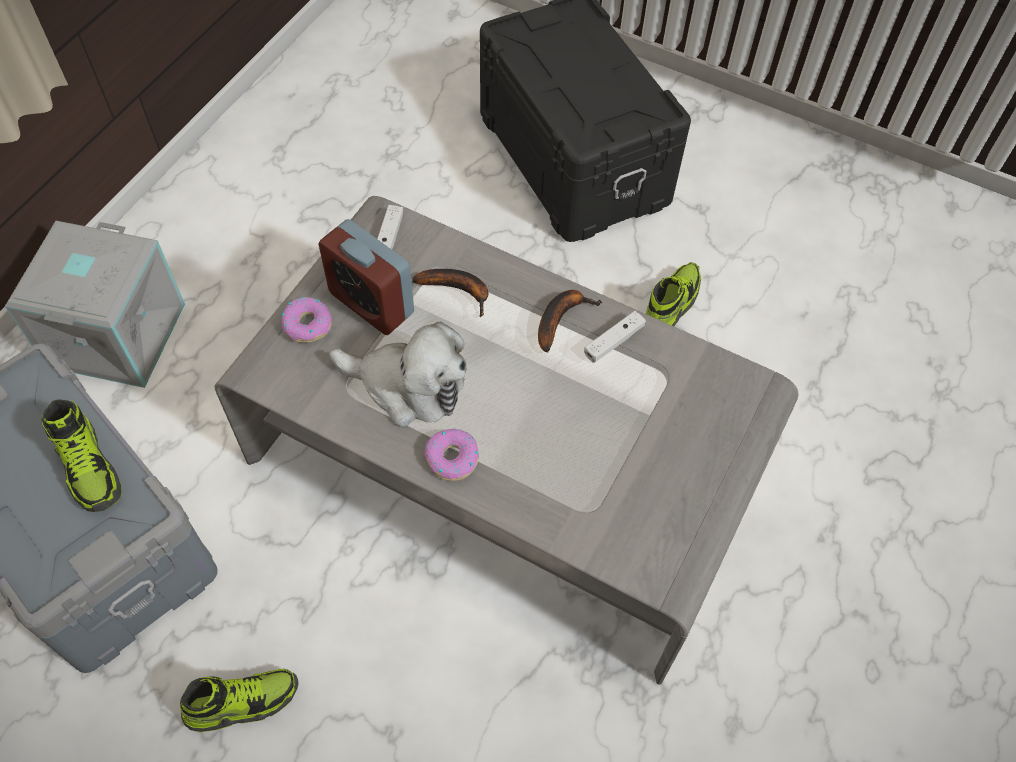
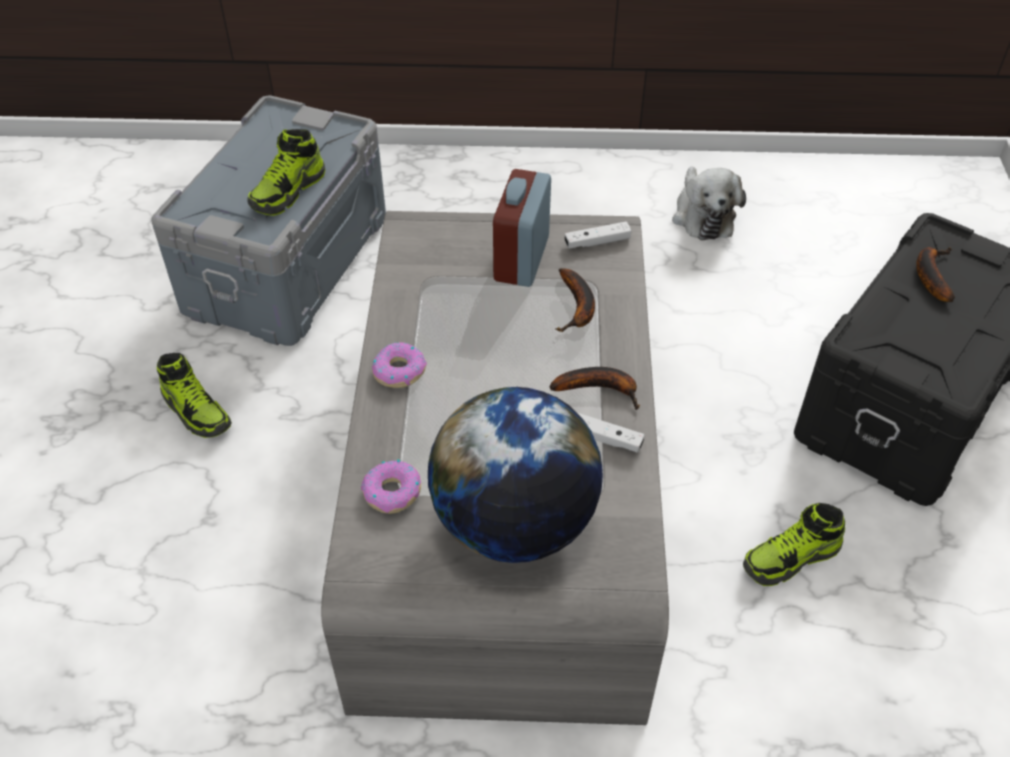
camera: 65 degrees right, 10 degrees down
grey storage box [5,221,185,388] -> none
donut [282,297,332,343] -> donut moved to [361,460,421,514]
plush toy [329,321,466,427] -> plush toy moved to [672,167,746,240]
shoe [646,262,701,326] -> shoe turned 150 degrees clockwise [743,503,845,586]
none -> globe [428,387,603,563]
none -> banana [916,247,955,302]

